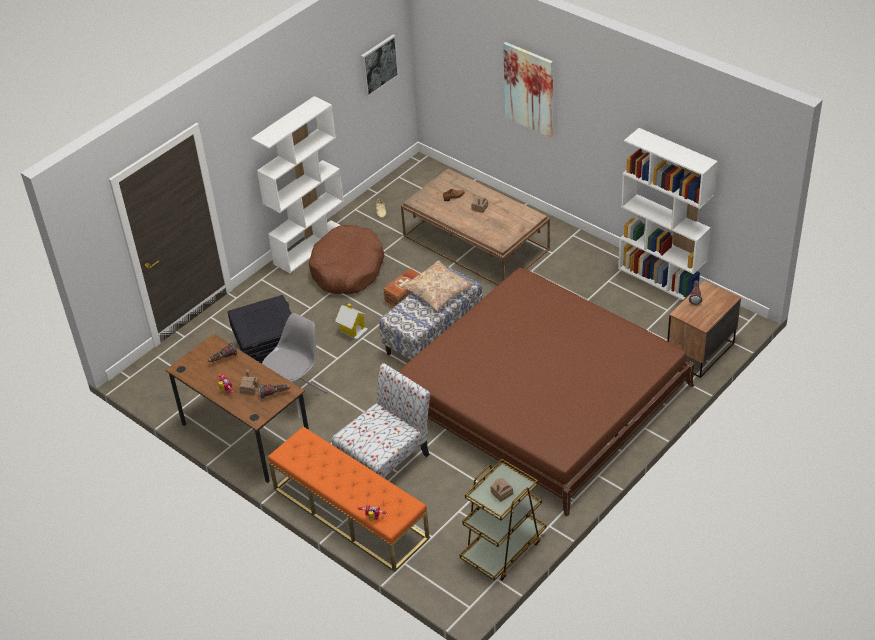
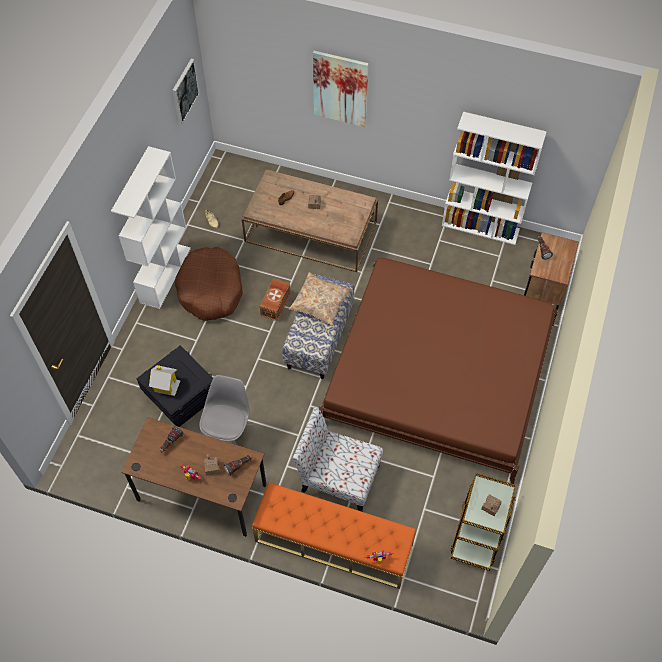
camera: 25 degrees left, 15 degrees up
chair [332,363,430,478] -> chair turned 90 degrees counterclockwise [292,407,383,512]
toy house [335,303,368,340] -> toy house moved to [149,365,180,396]

